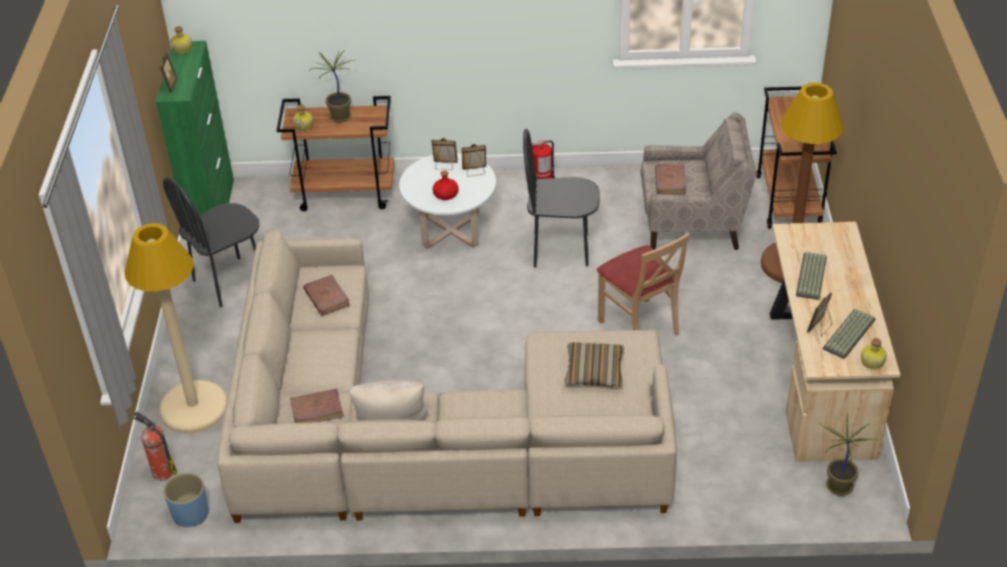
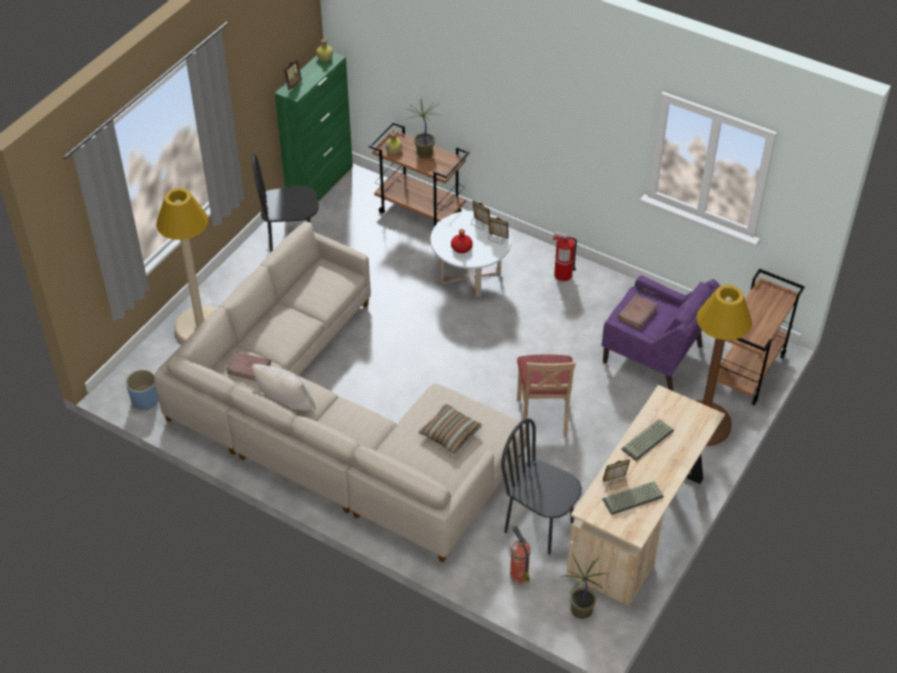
camera: 30 degrees right, 5 degrees up
fire extinguisher [133,412,177,481] -> fire extinguisher moved to [510,526,530,583]
brown book [303,275,350,316] -> none
black chair [523,129,600,268] -> black chair moved to [501,418,582,555]
beige armchair [641,112,756,250] -> purple armchair [602,276,720,391]
bottle [861,338,887,370] -> none

